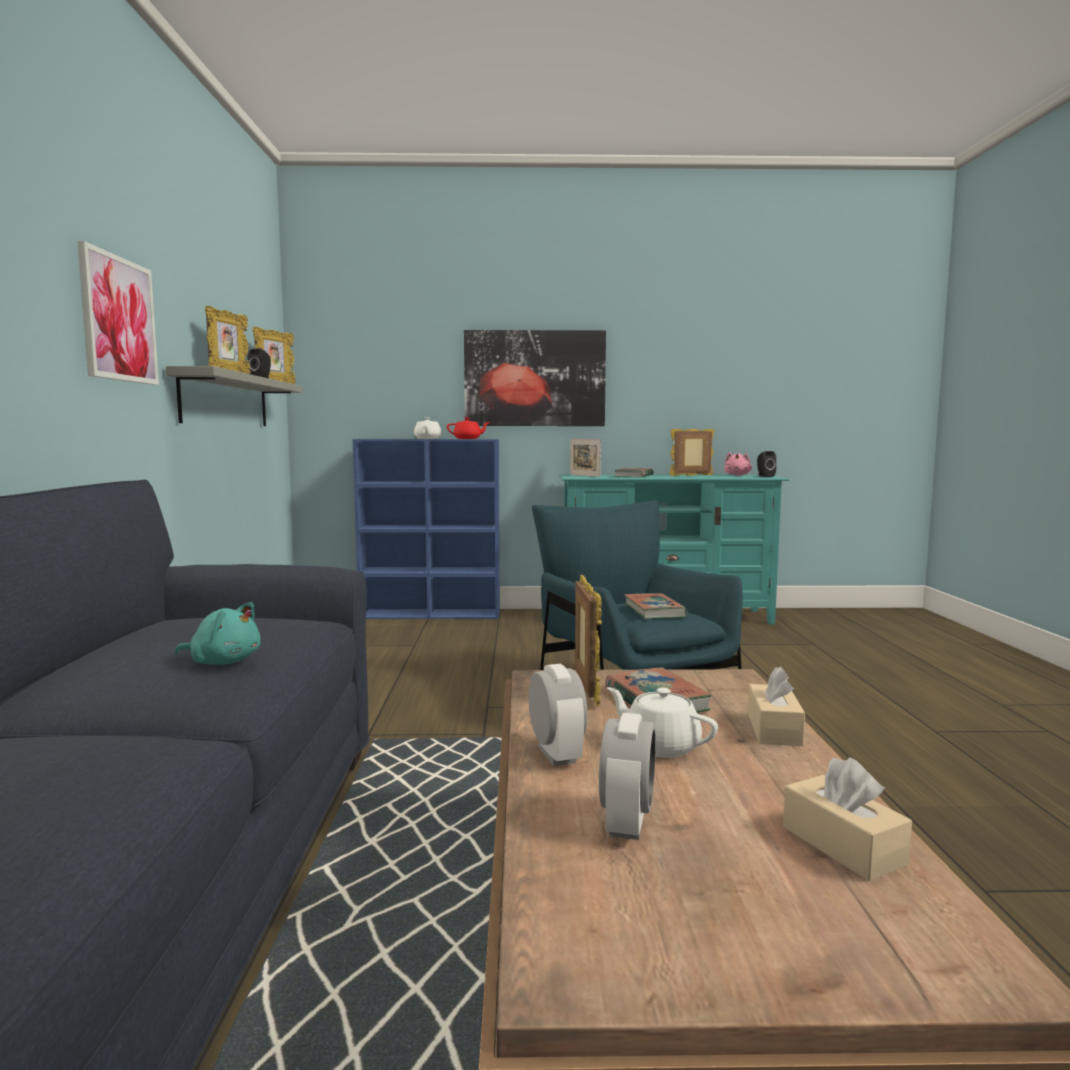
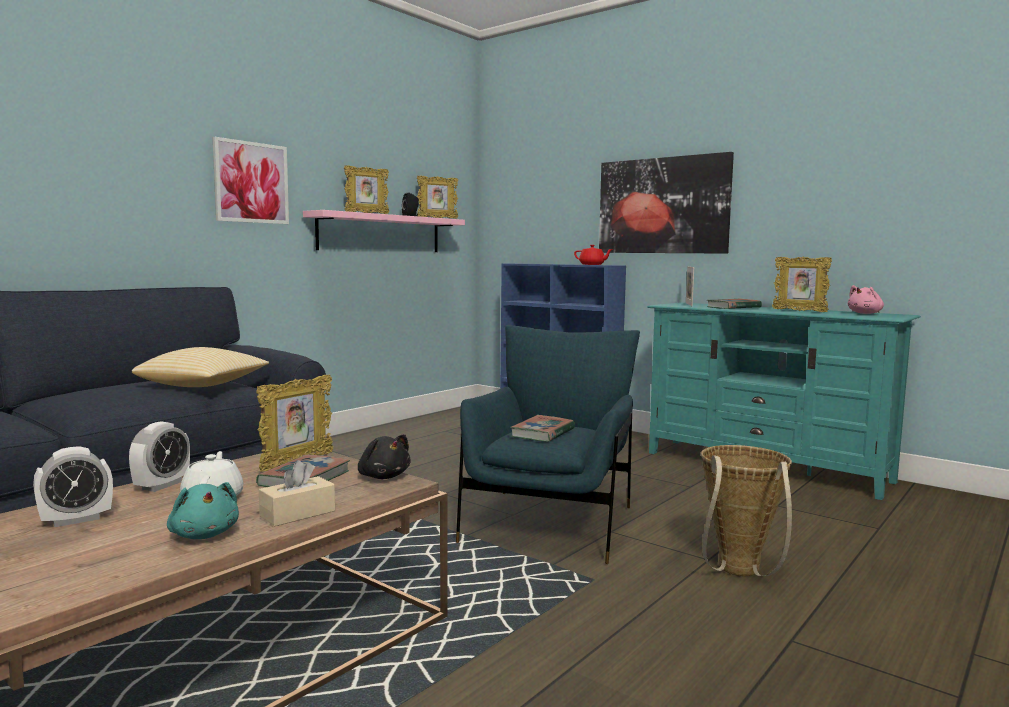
camera: 40 degrees right, 0 degrees up
grey shelf [166,366,302,426] -> pink shelf [303,210,465,252]
turquoise plush toy [175,602,261,665] -> turquoise plush toy moved to [167,482,239,539]
white teapot [414,417,442,439] -> none
picture frame [669,429,714,476] -> picture frame turned 150 degrees counterclockwise [772,257,832,312]
black speaker [757,451,776,477] -> none
beige tissue box [783,758,912,881] -> none
none -> pillow [132,347,269,387]
none -> black plush toy [358,434,411,479]
none -> basket [701,445,792,576]

